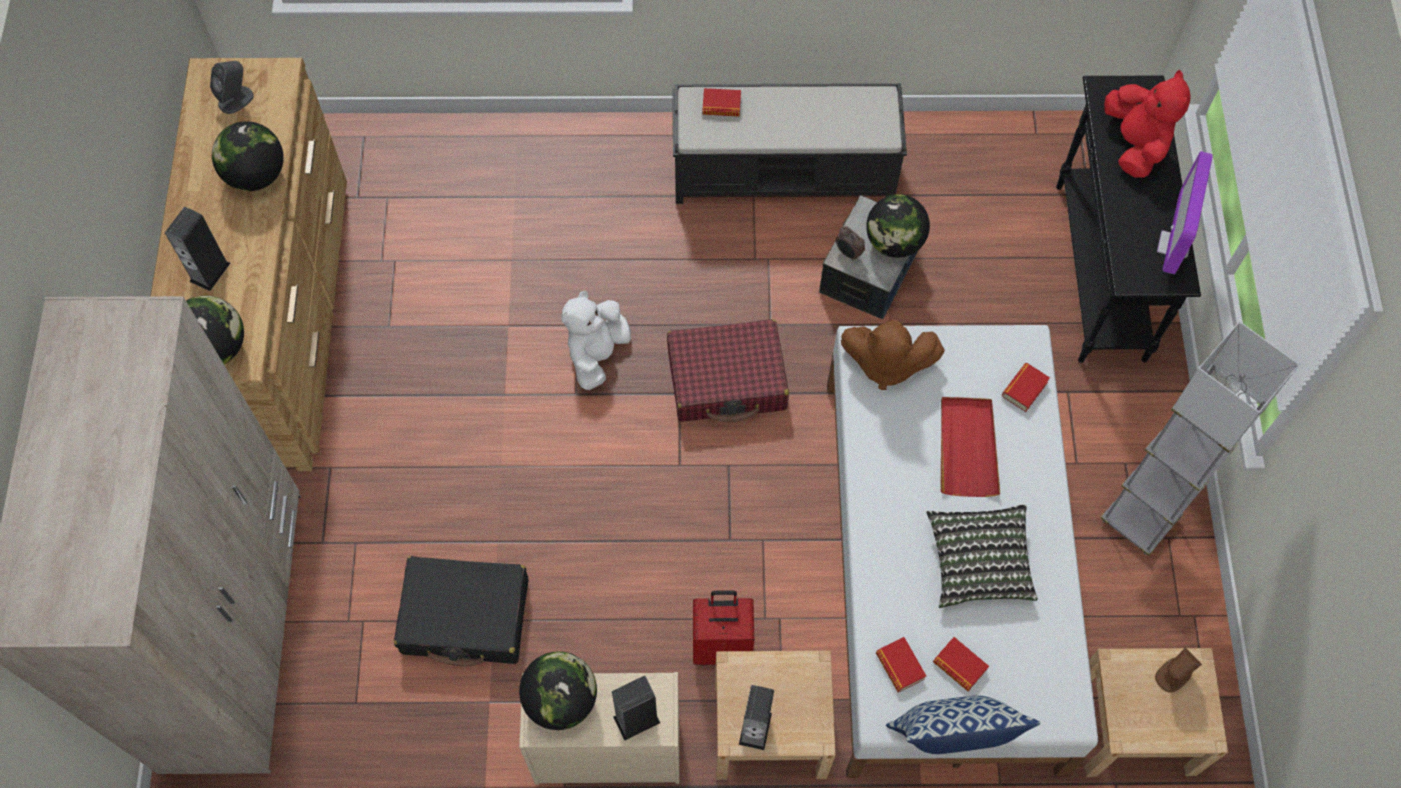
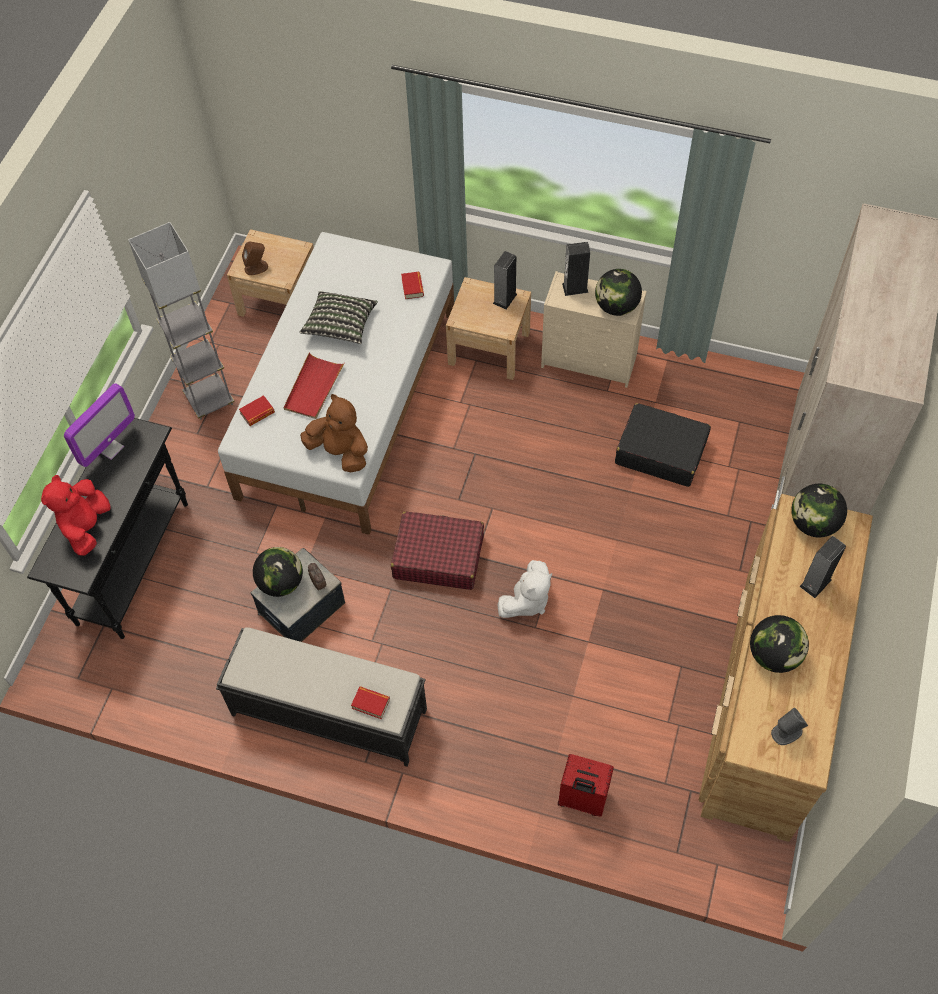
camera: 160 degrees left, 5 degrees down
red suitcase [693,590,754,665] -> red suitcase moved to [558,754,614,816]
pillow [886,695,1040,754] -> none
book [933,637,989,691] -> none

